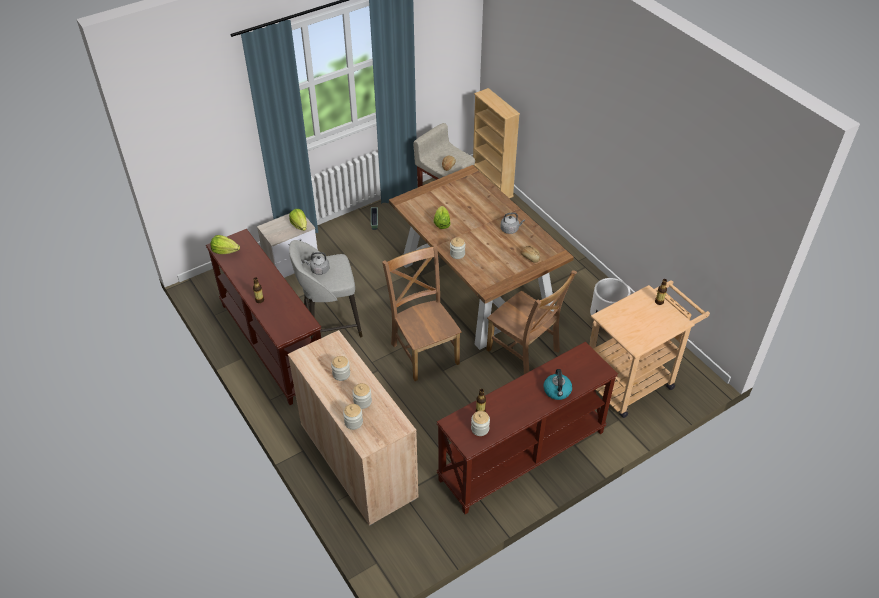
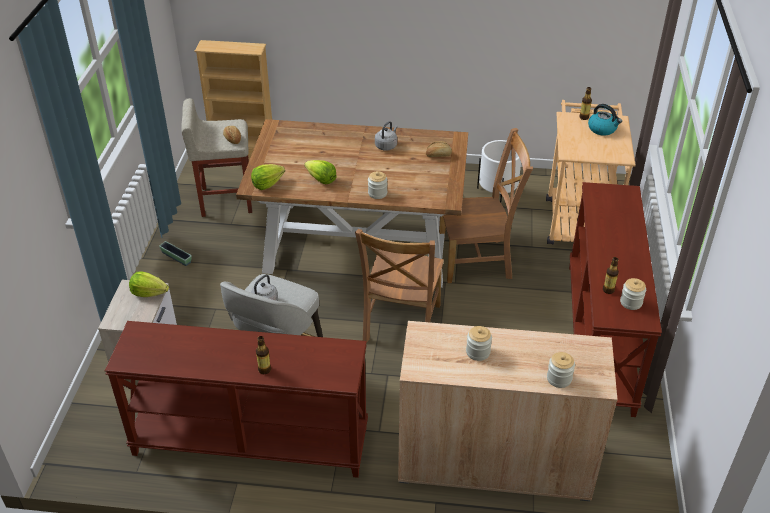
camera: 50 degrees left, 5 degrees down
lettuce [210,235,240,254] -> lettuce moved to [251,164,285,190]
jar [352,383,372,409] -> none
brown chair [382,244,462,381] -> brown chair turned 90 degrees counterclockwise [355,229,444,343]
kettle [544,369,572,400] -> kettle moved to [588,104,622,136]

